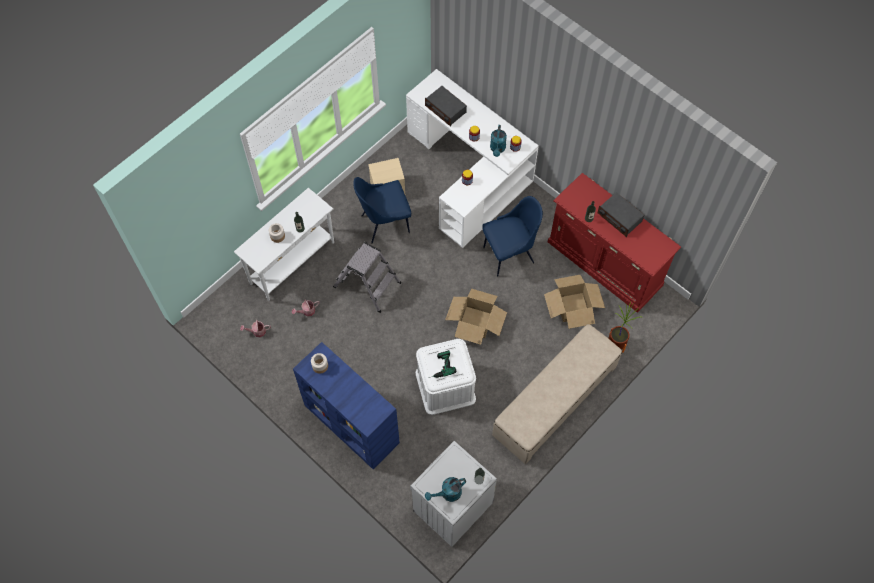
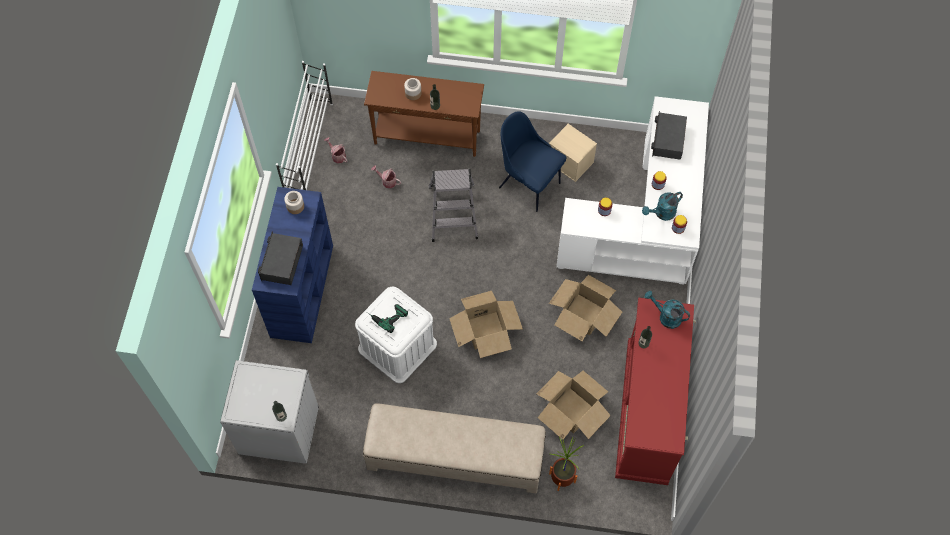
camera: 55 degrees right, 0 degrees up
white console table [234,188,334,301] -> brown console table [364,71,484,157]
turquoise watering can [425,477,466,502] -> turquoise watering can moved to [645,291,690,329]
blue chair [482,196,543,277] -> cardboard box [549,275,622,341]
radio [597,192,644,237] -> radio moved to [258,232,303,285]
none -> white shoe rack [276,61,333,190]

